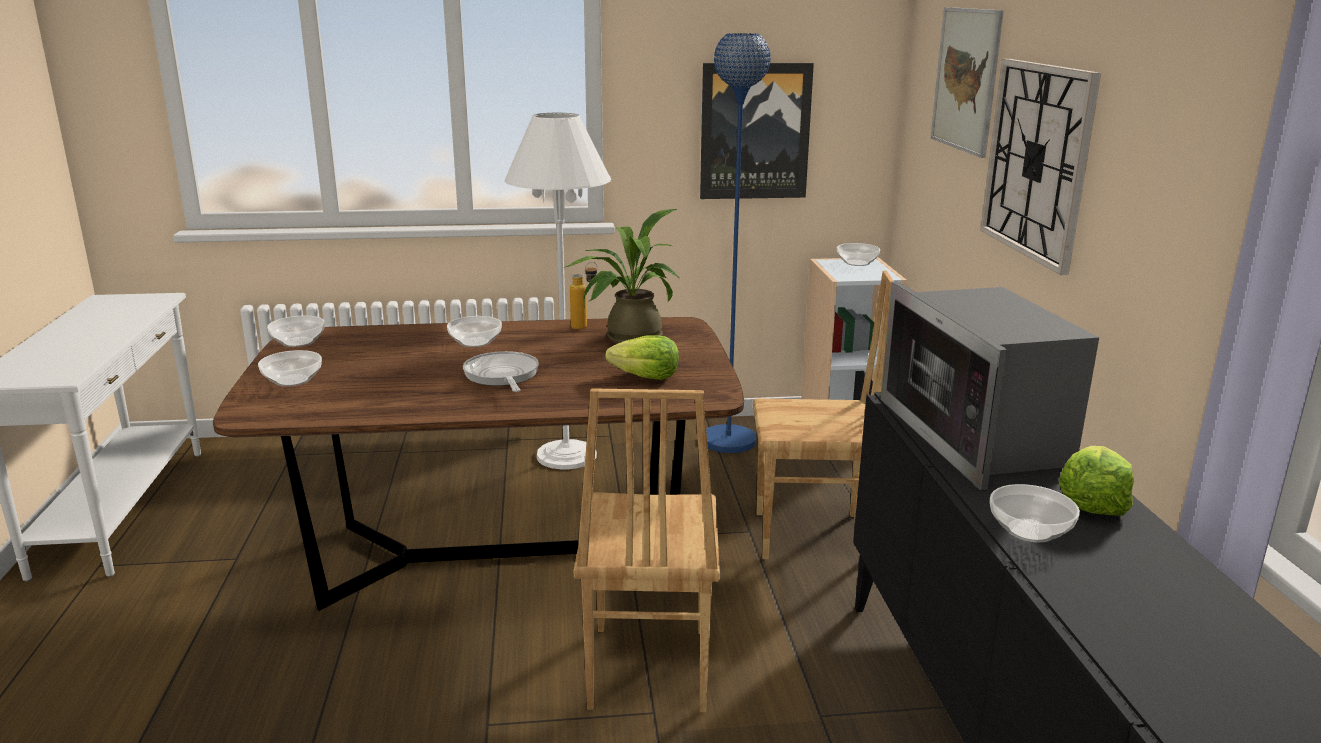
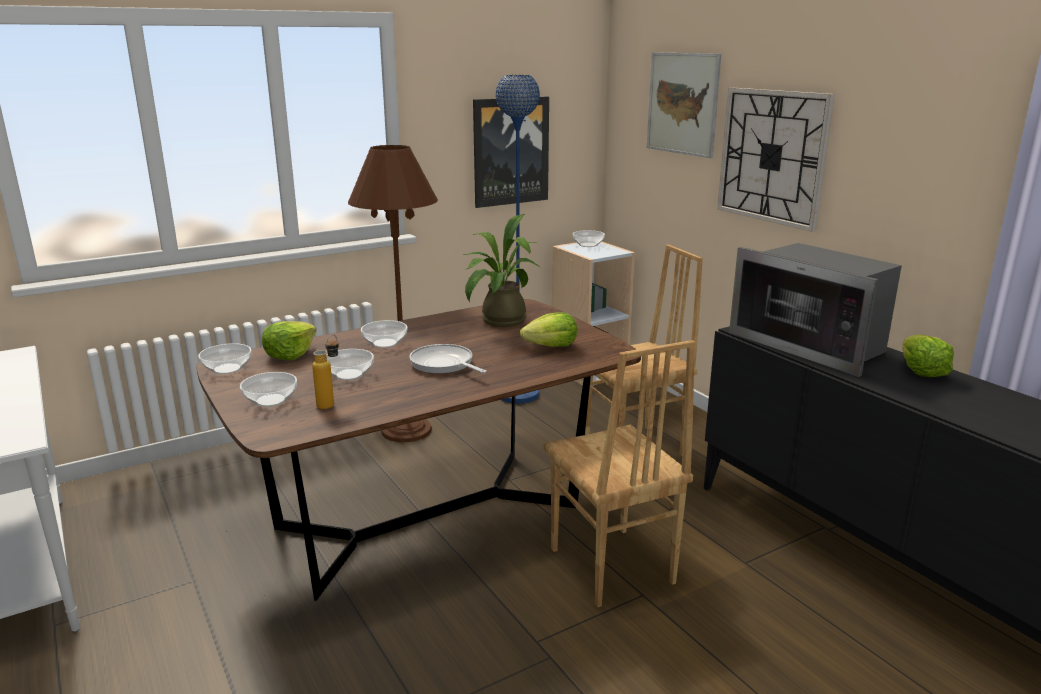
camera: 25 degrees left, 0 degrees up
white floor lamp [505,113,611,470] -> brown floor lamp [348,145,438,442]
bottle [570,262,597,330] -> bottle moved to [312,335,339,409]
bowl [990,484,1080,543] -> bowl moved to [326,349,374,380]
none -> lettuce [262,321,317,360]

